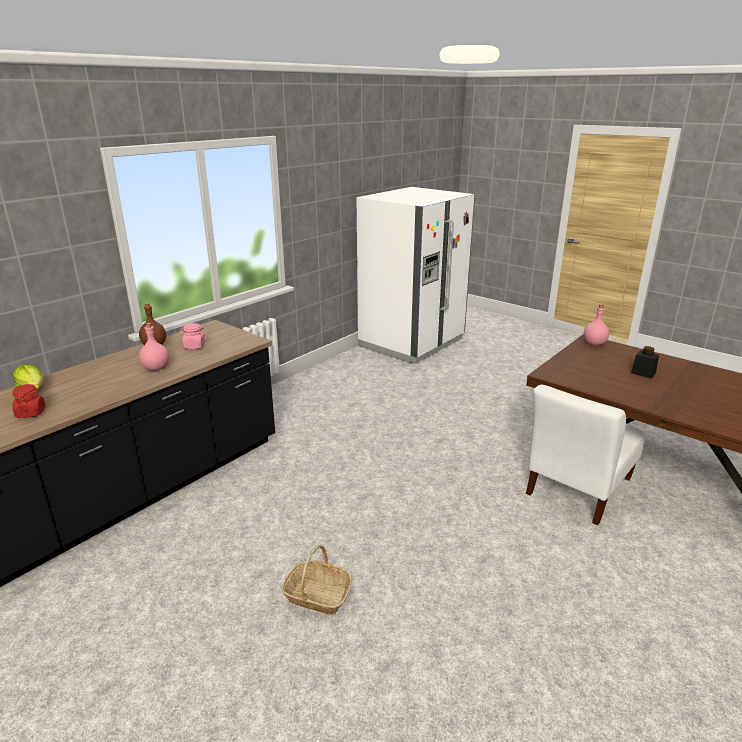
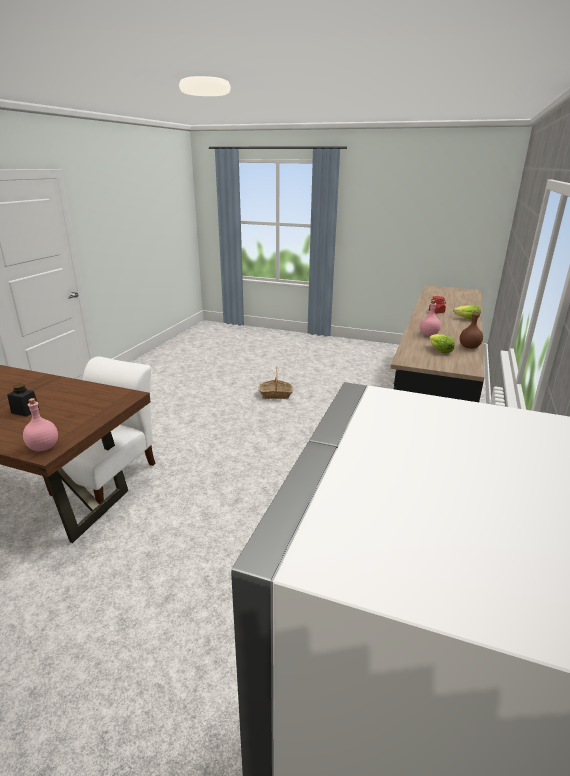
camera: 160 degrees right, 0 degrees up
pink jar [180,323,206,349] -> lettuce [429,334,455,353]

